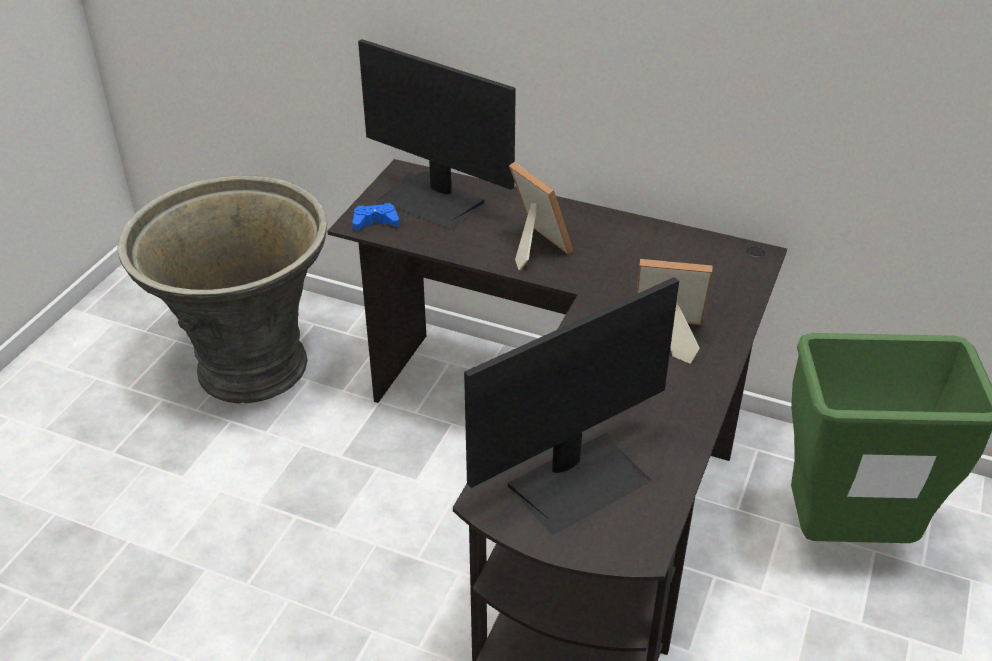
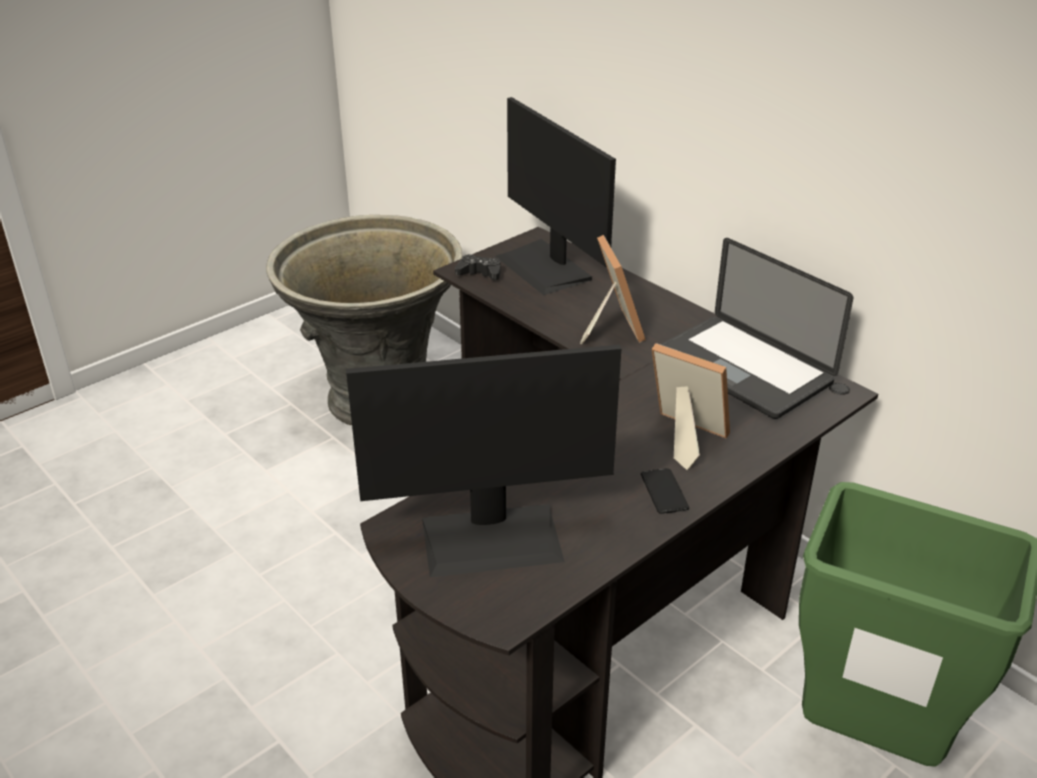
camera: 25 degrees right, 5 degrees down
blue game controller [353,203,399,230] -> black game controller [455,254,501,280]
none -> phone [641,468,689,514]
none -> laptop [660,238,853,419]

